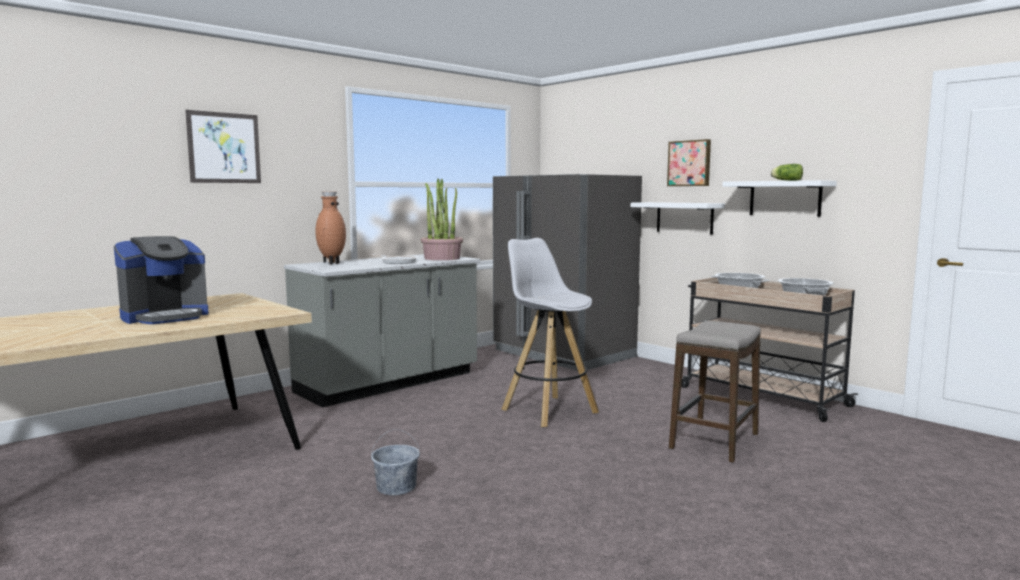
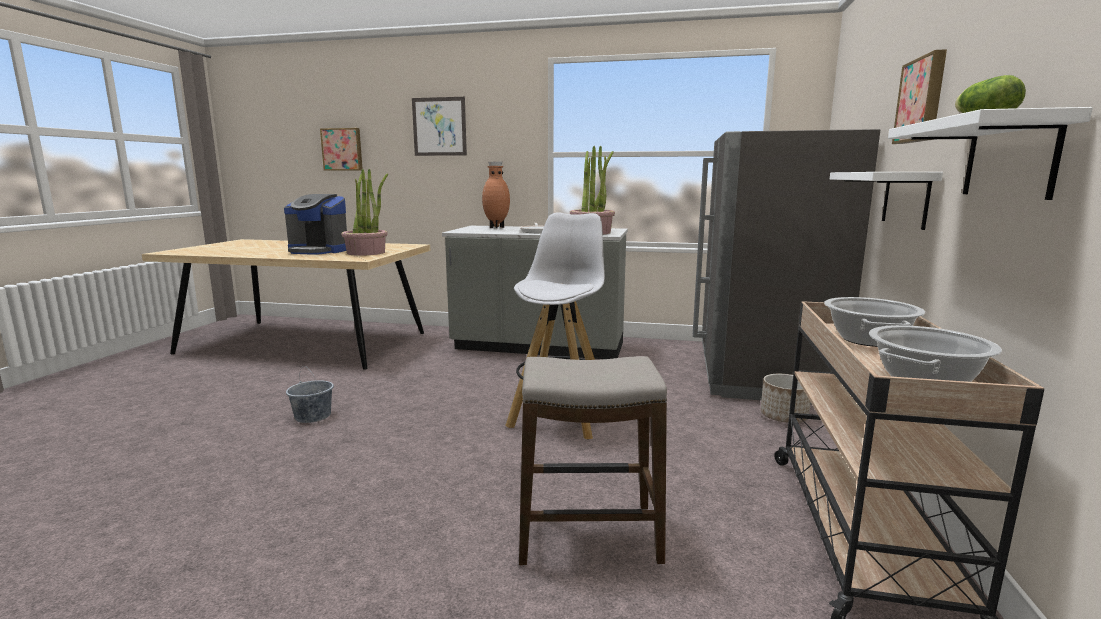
camera: 55 degrees right, 5 degrees up
none -> picture [320,128,362,171]
none -> potted plant [341,169,388,256]
none -> planter [761,374,811,423]

